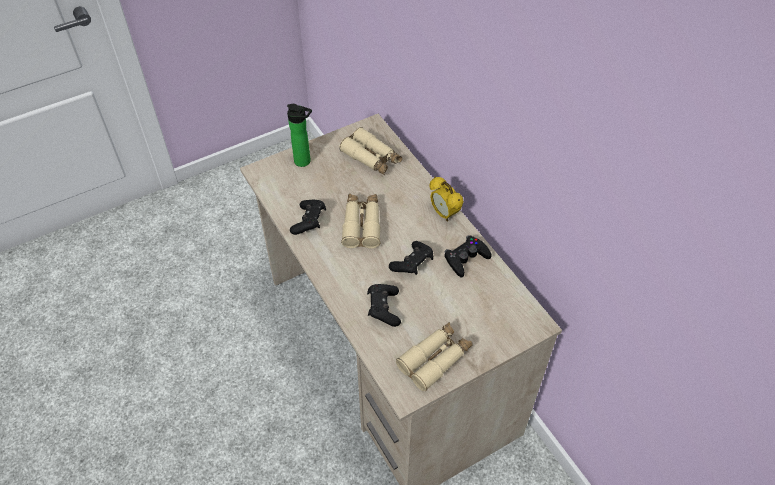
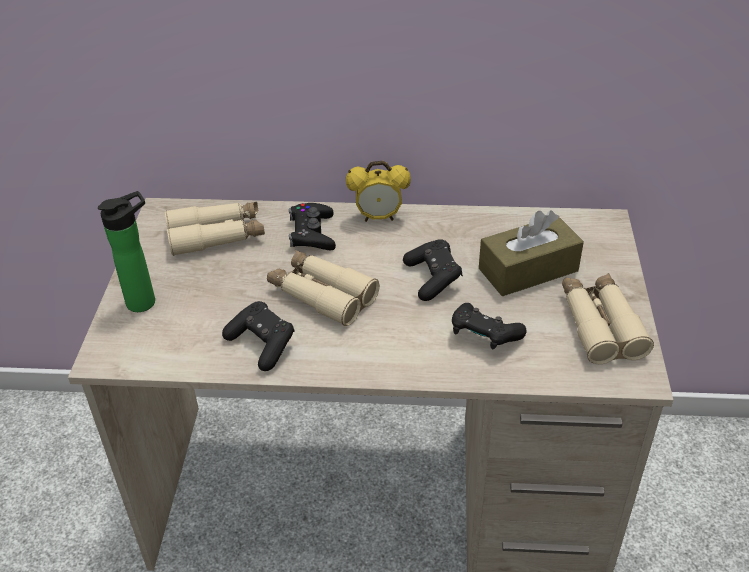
camera: 55 degrees left, 10 degrees down
black game controller [444,235,492,277] -> black game controller moved to [289,203,336,250]
none -> brown tissue box [479,210,584,296]

